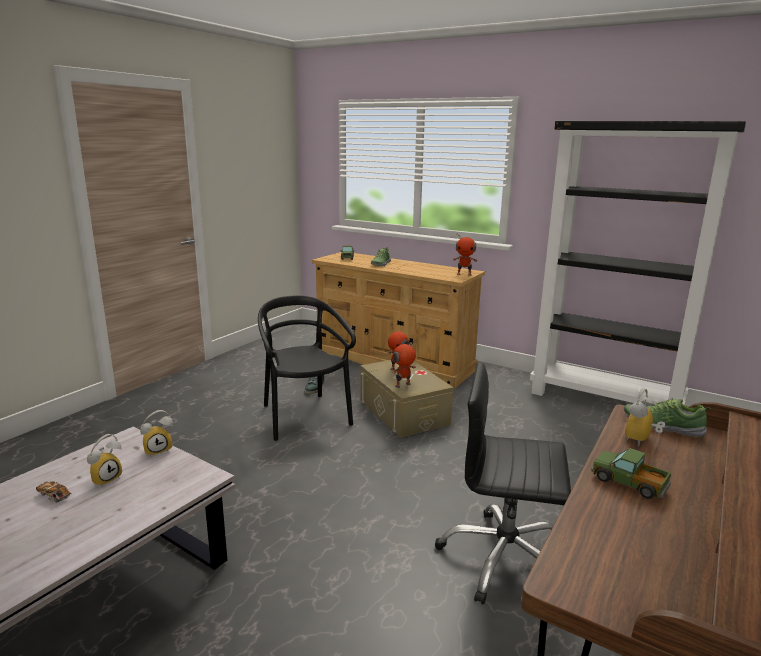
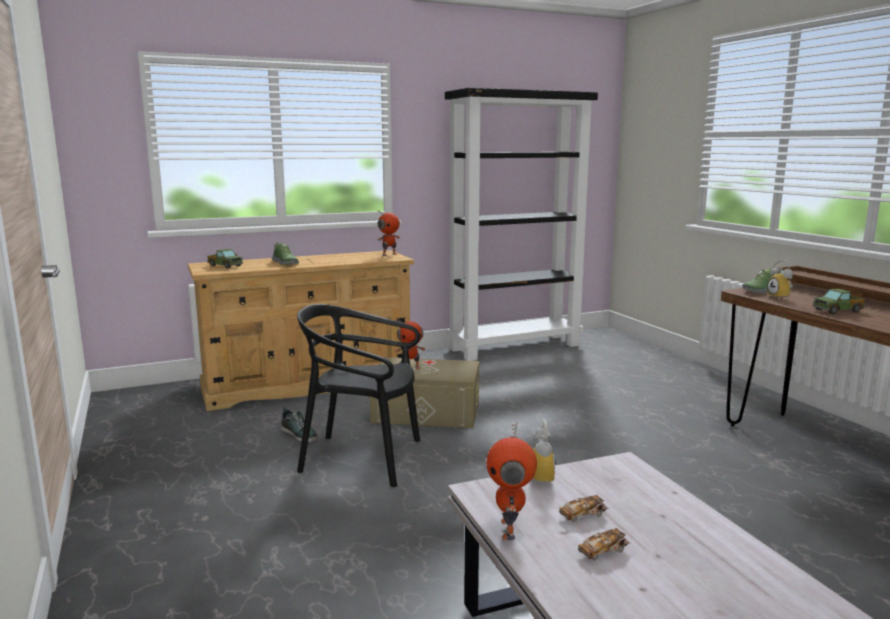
camera: 55 degrees left, 5 degrees down
alarm clock [87,434,122,488] -> toy car [559,495,609,522]
toy robot [392,340,416,388] -> toy robot moved to [486,422,537,540]
black office chair [435,361,571,604] -> none

